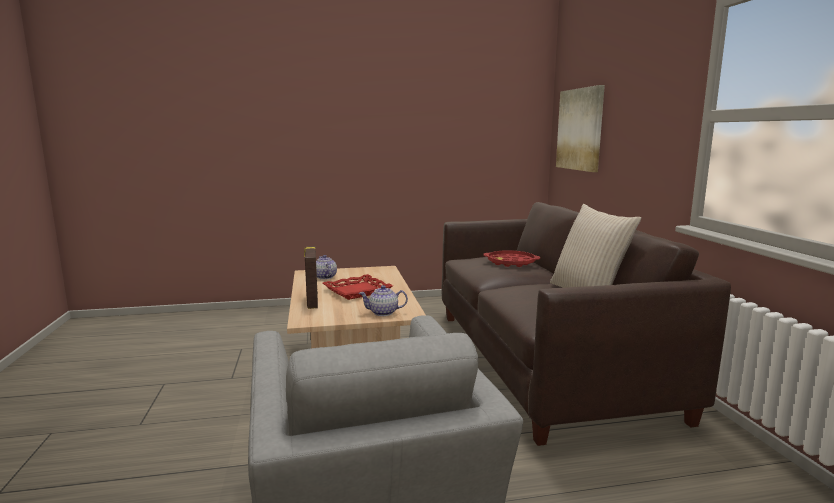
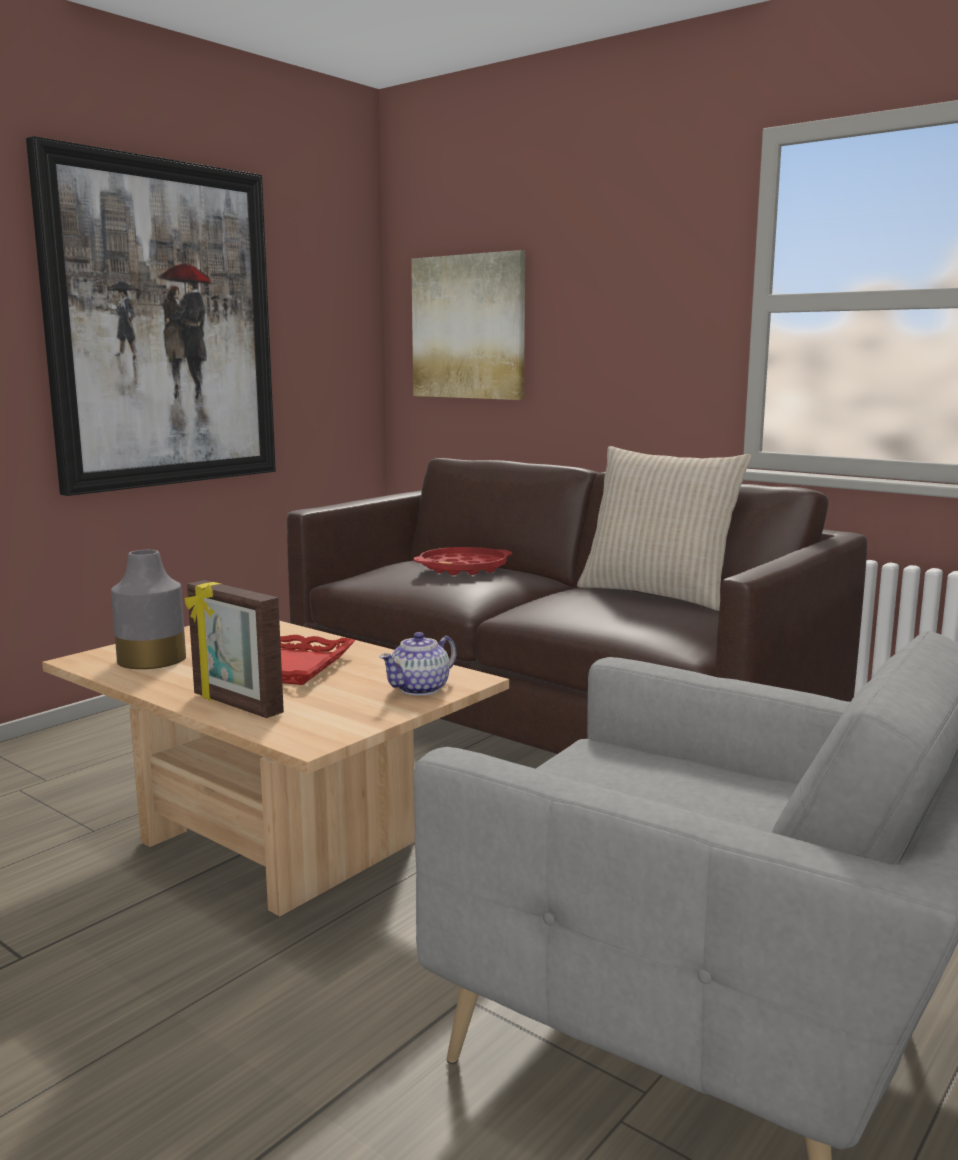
camera: 40 degrees left, 0 degrees up
teapot [316,255,337,279] -> grey vase [111,550,186,669]
none -> picture [26,136,276,496]

